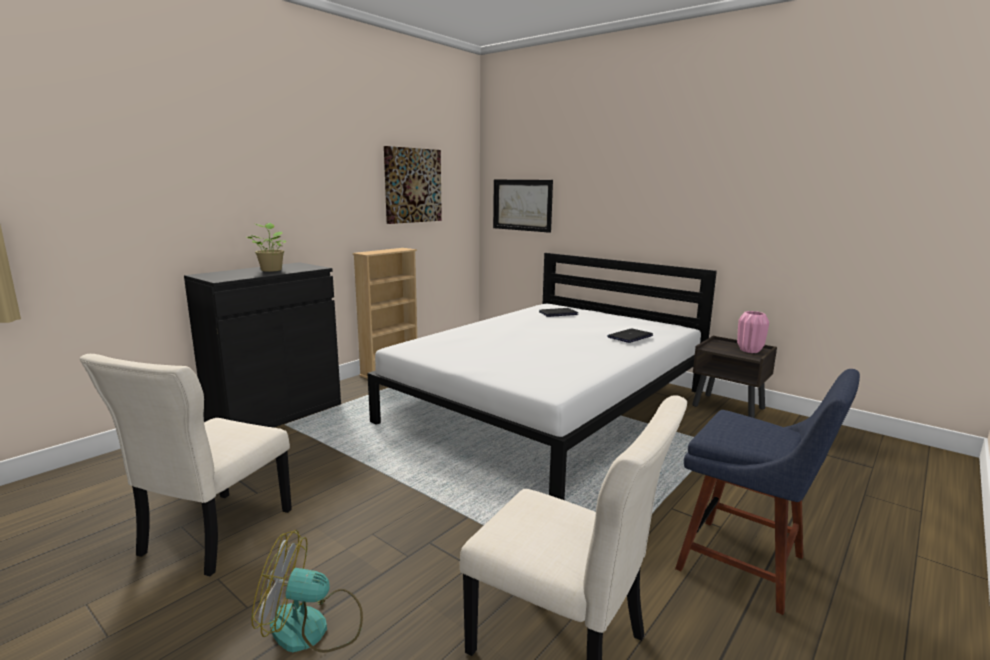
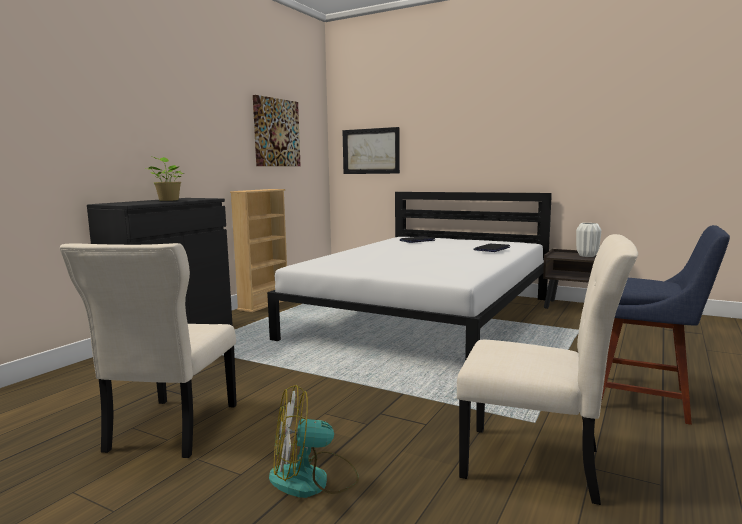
camera: 10 degrees left, 5 degrees down
pink vase [737,311,769,353] -> white vase [576,223,601,257]

